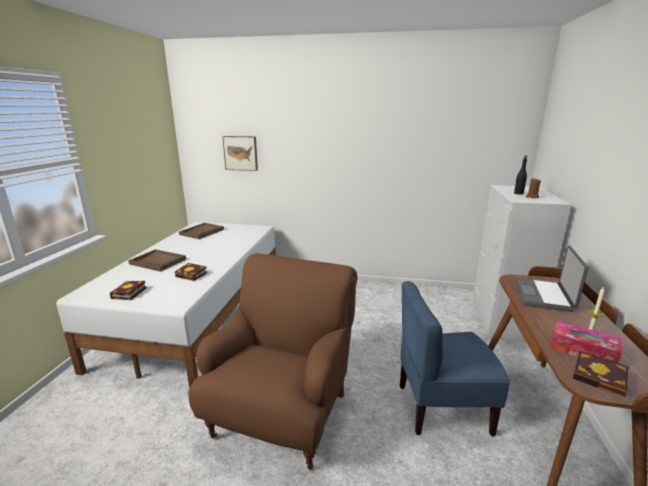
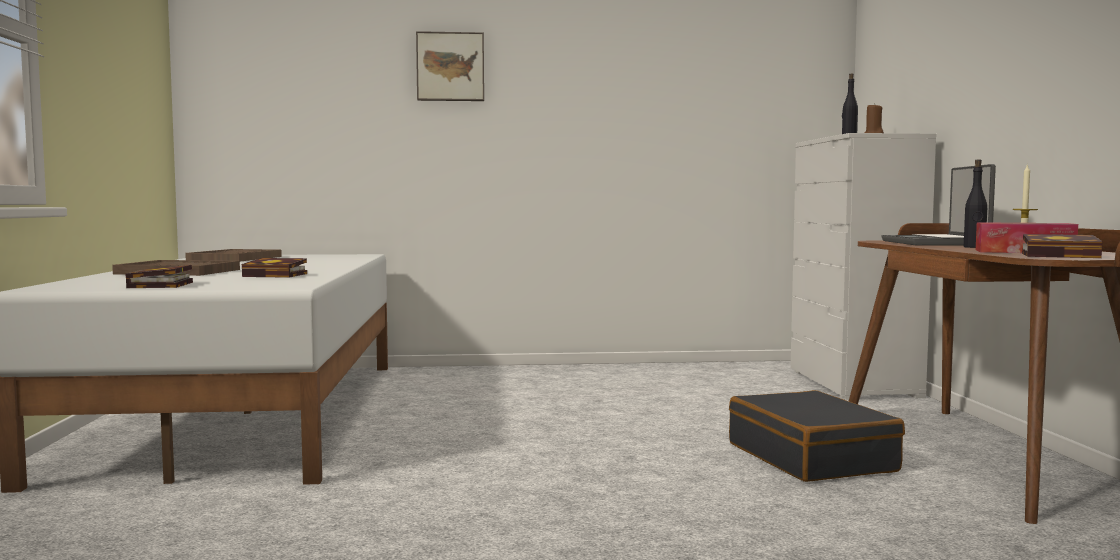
camera: 15 degrees left, 15 degrees down
brown armchair [188,253,357,470] -> none
picture [222,136,258,171] -> picture moved to [416,31,484,101]
blue chair [400,281,510,436] -> black suitcase [729,390,905,482]
none -> black bottle [964,159,987,248]

